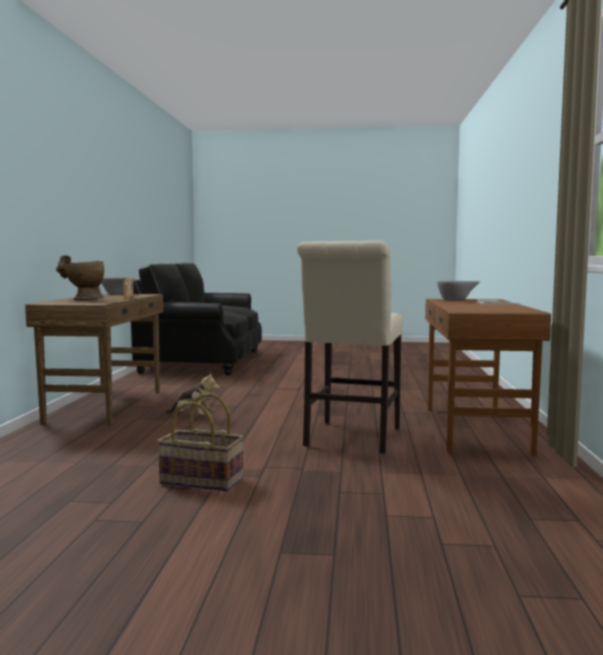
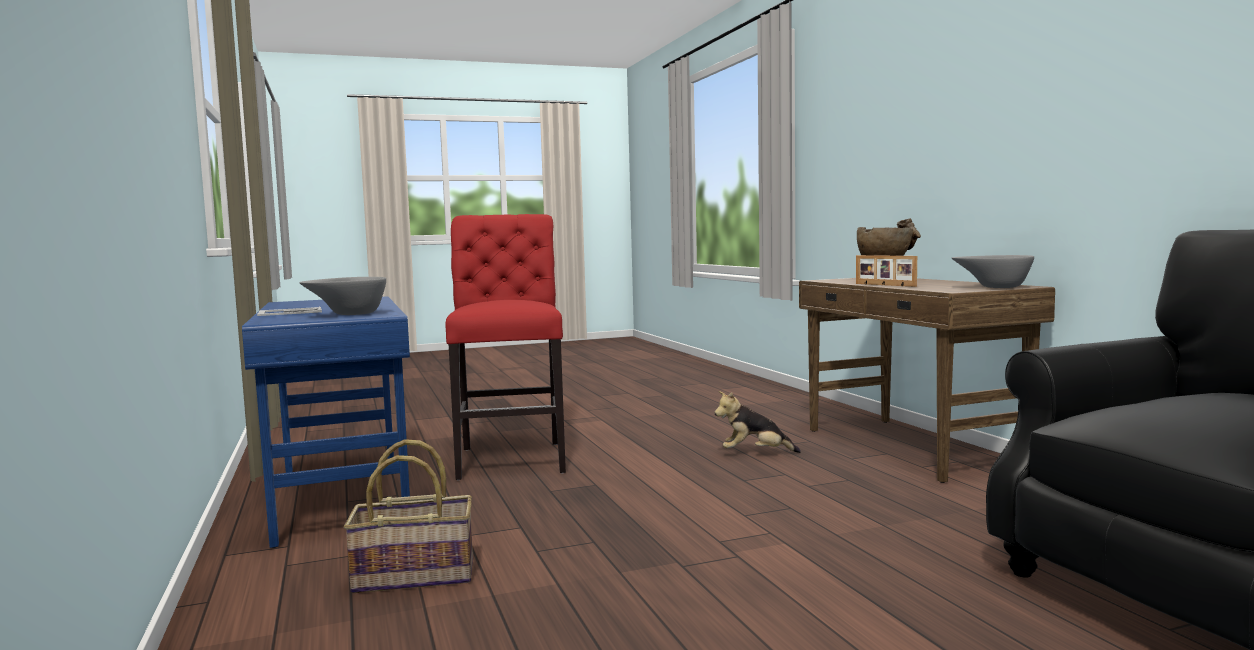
camera: 155 degrees right, 0 degrees up
basket [157,393,244,492] -> basket moved to [344,439,473,593]
beige stool [297,240,403,454] -> red stool [445,214,566,480]
brown console table [425,299,551,455] -> blue console table [242,296,410,548]

